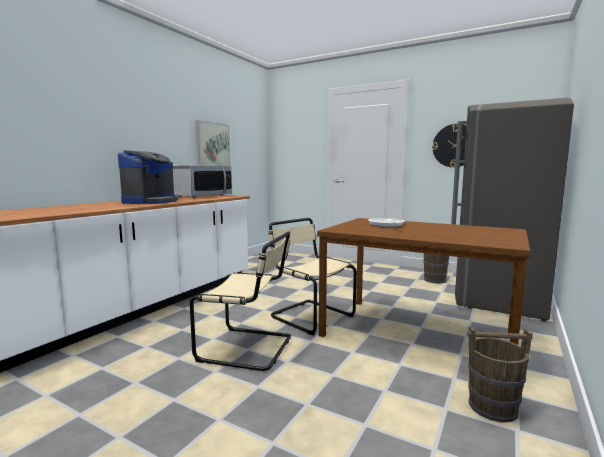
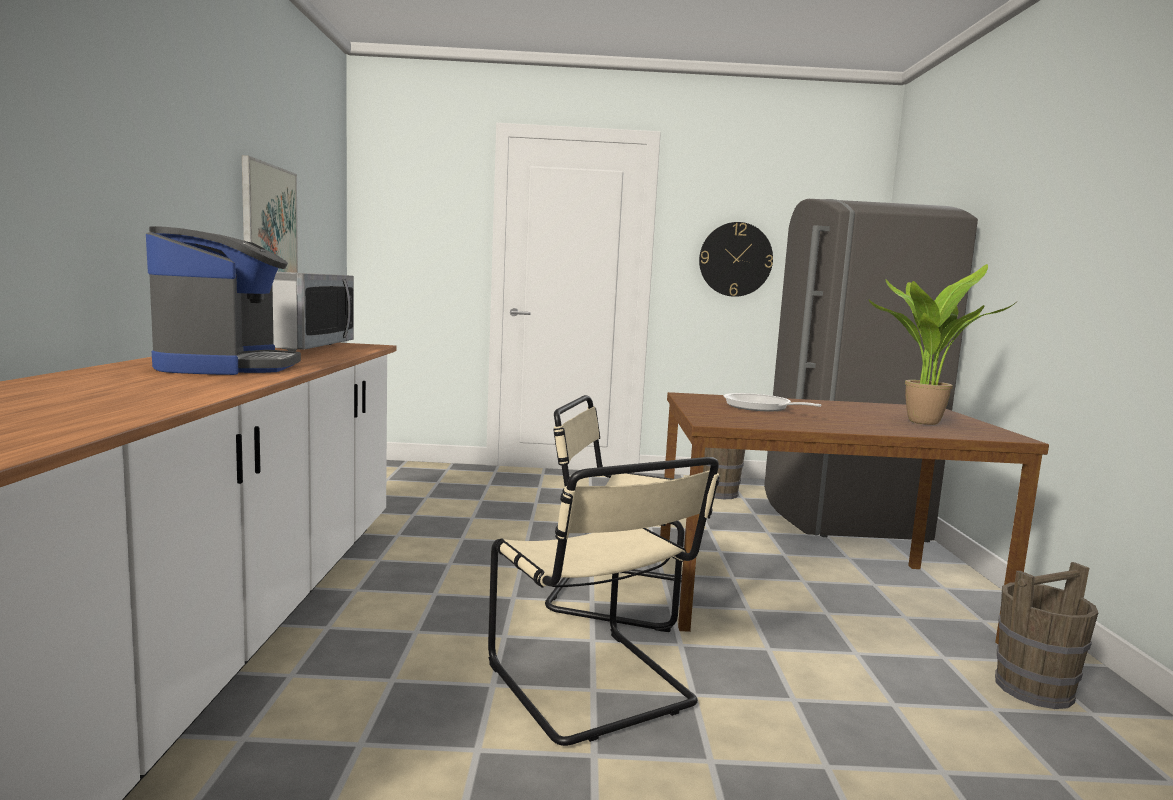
camera: 30 degrees left, 0 degrees up
beige chair [190,231,291,371] -> beige chair turned 75 degrees clockwise [488,457,720,746]
none -> potted plant [869,264,1015,425]

